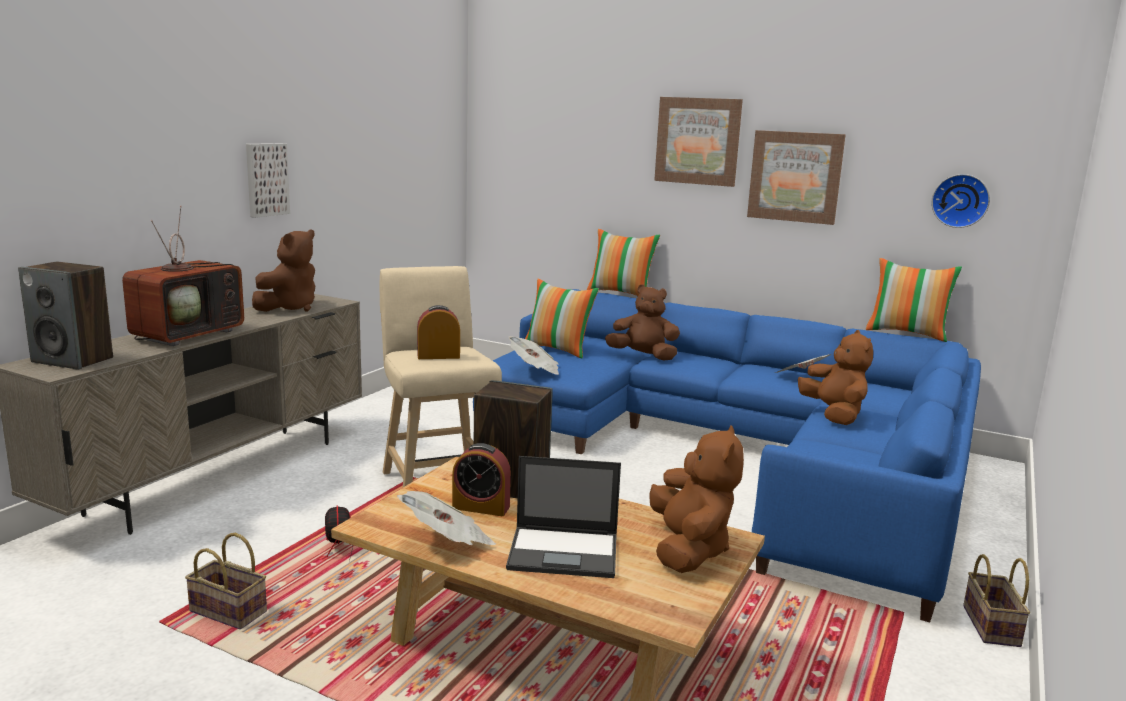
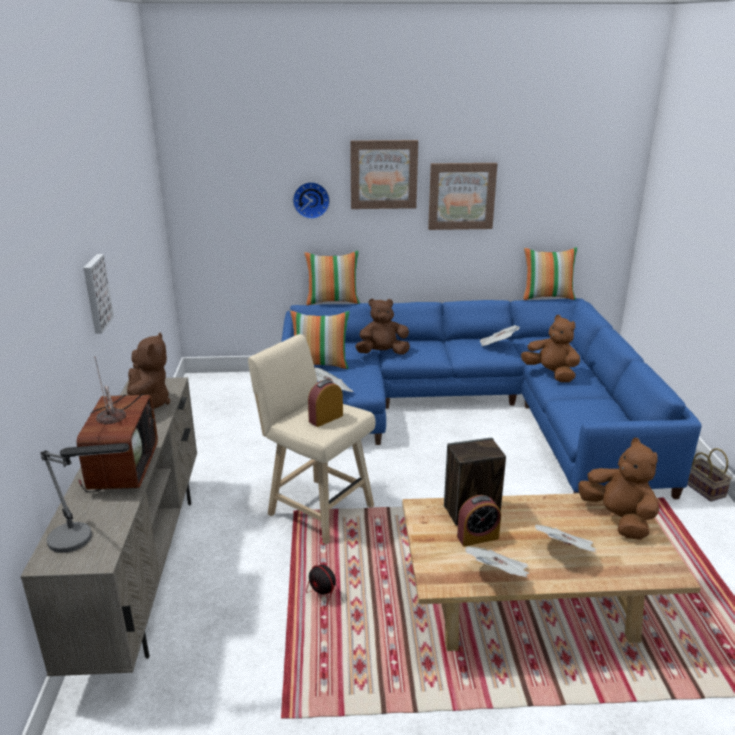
camera: 30 degrees left, 10 degrees up
speaker [18,262,113,370] -> table lamp [40,443,129,553]
basket [185,533,267,629] -> none
laptop [506,456,621,578] -> newspaper [535,525,597,553]
wall clock [931,174,990,228] -> wall clock moved to [293,182,330,219]

